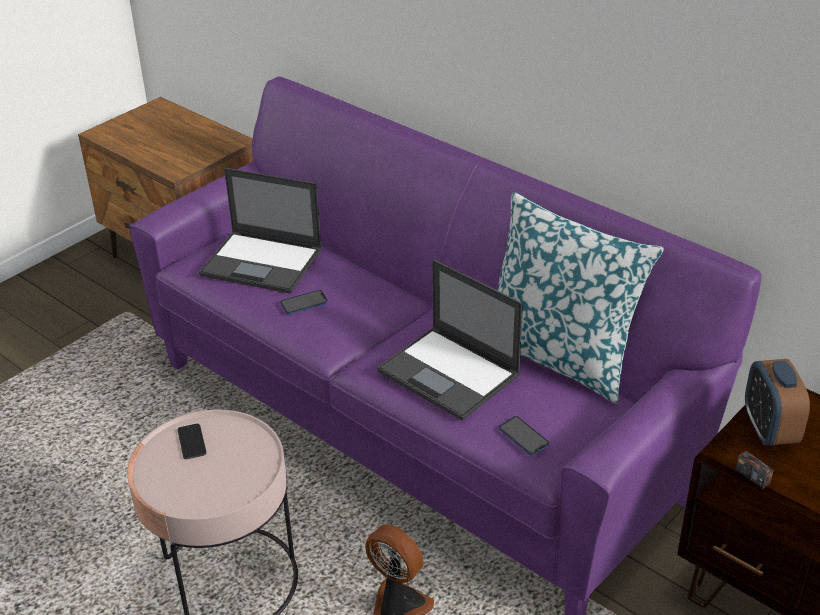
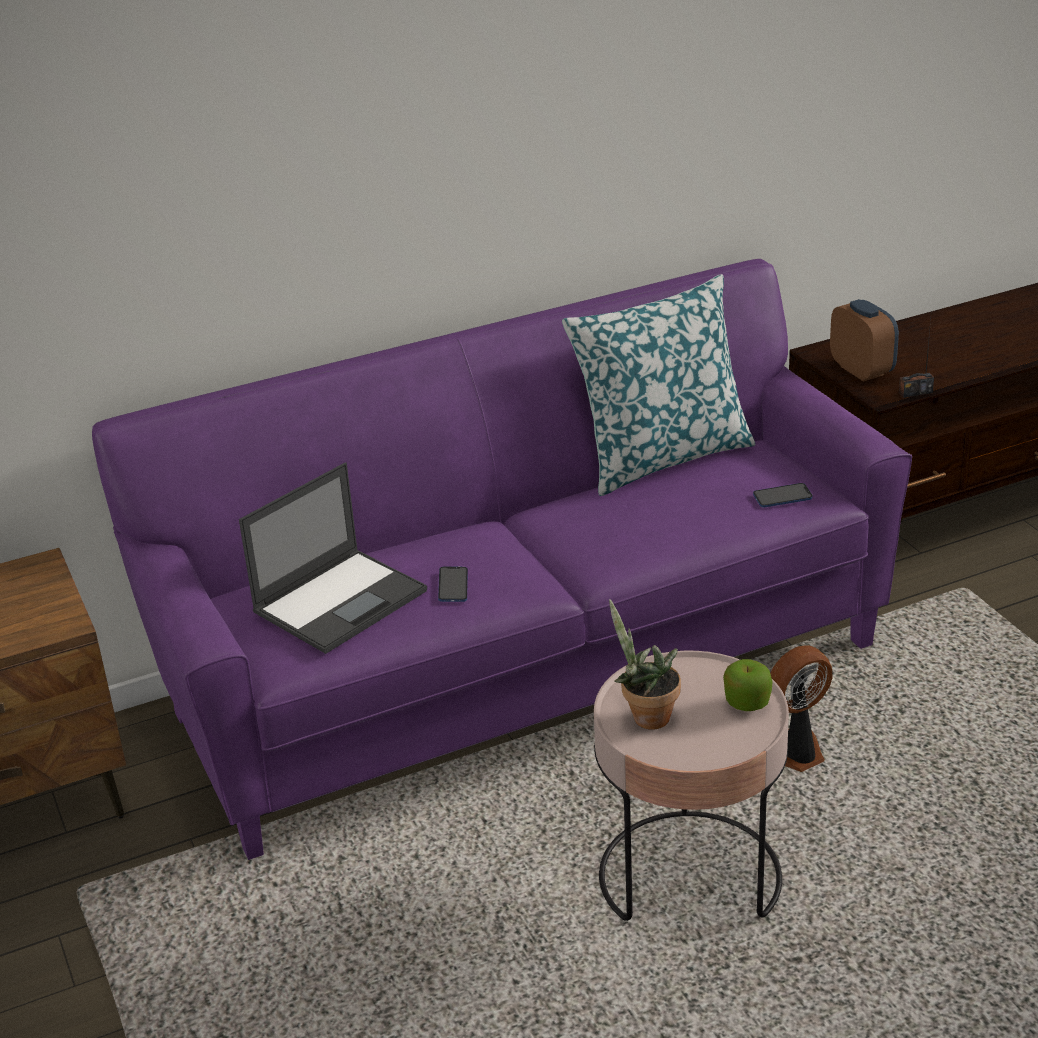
camera: 65 degrees left, 5 degrees down
phone [178,424,206,459] -> potted plant [609,600,681,730]
laptop [377,259,523,421] -> none
alarm clock [745,359,810,446] -> alarm clock turned 135 degrees counterclockwise [830,299,899,381]
none -> apple [723,659,773,711]

